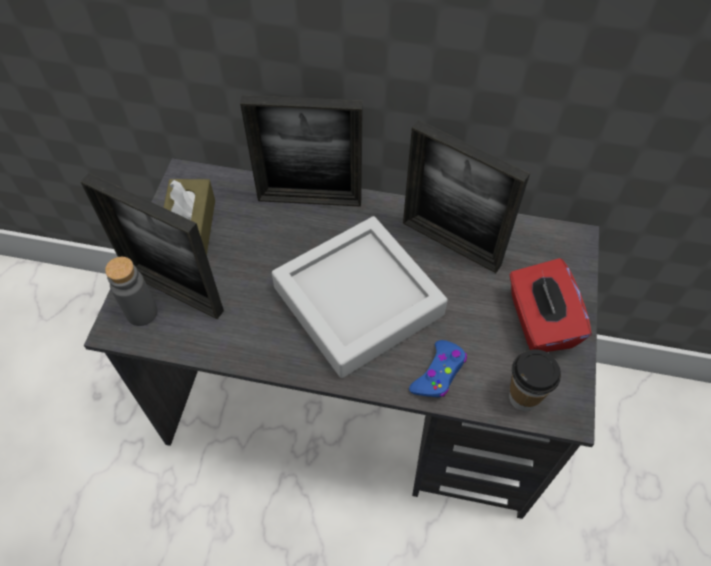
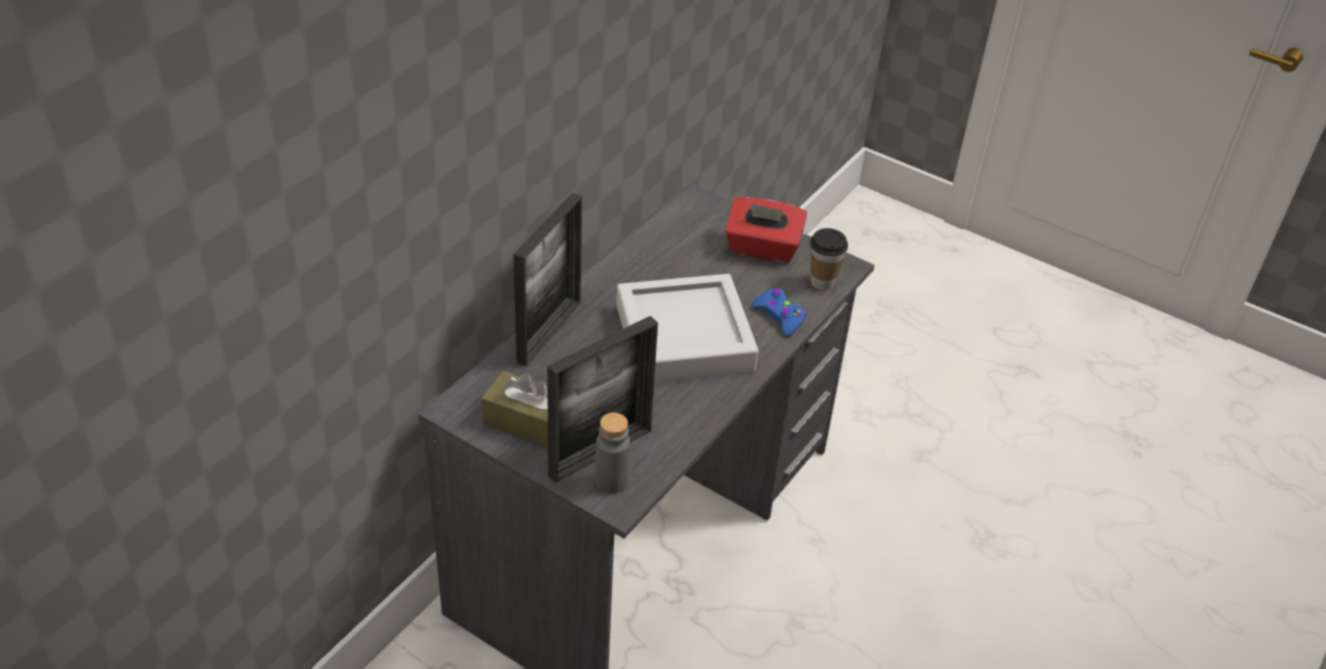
camera: 70 degrees left, 15 degrees down
picture frame [403,120,530,273] -> none

